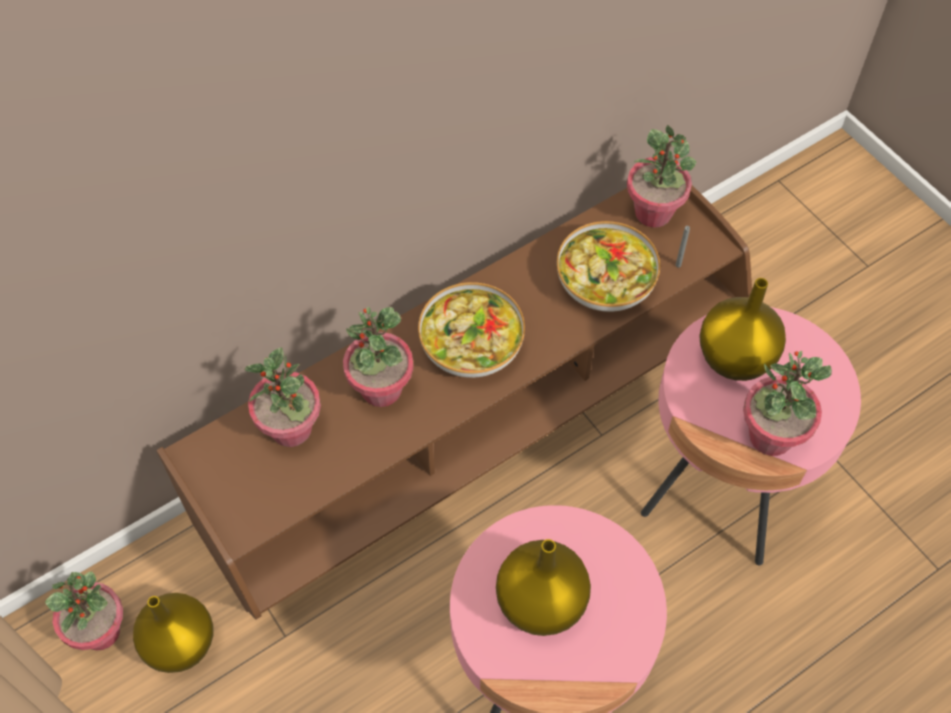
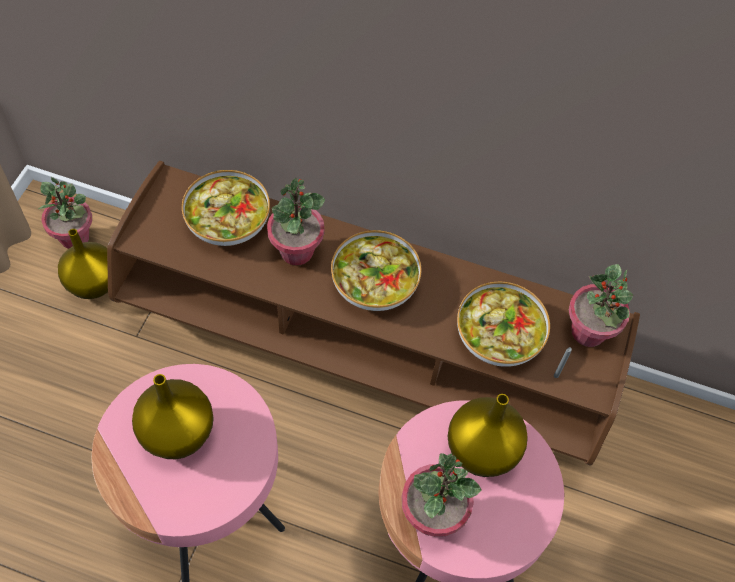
camera: 50 degrees right, 0 degrees up
potted plant [245,348,321,447] -> bowl [182,170,270,246]

